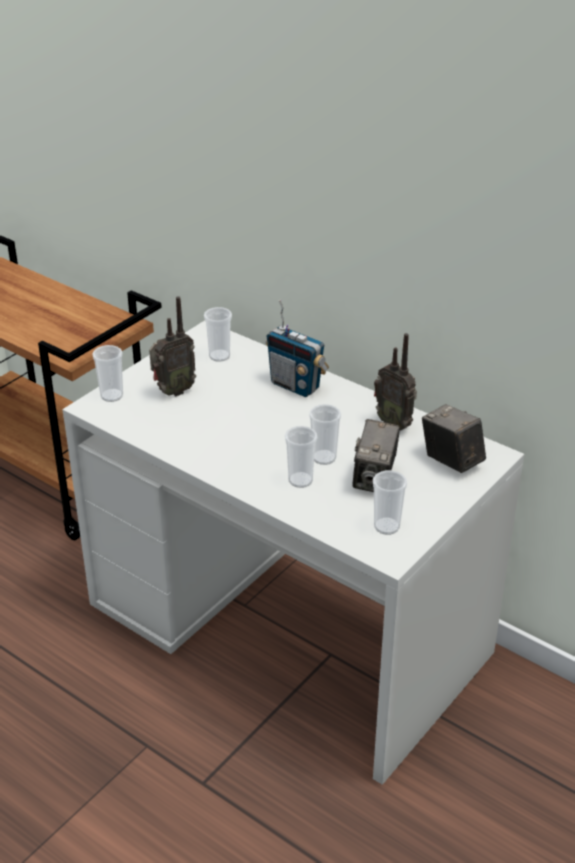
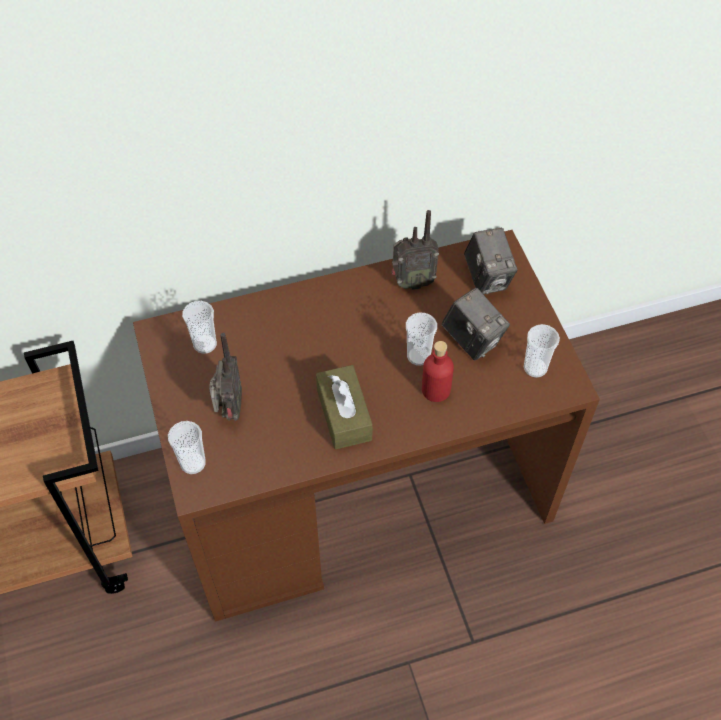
camera: 55 degrees left, 20 degrees up
white desk [62,320,524,785] -> brown desk [133,230,600,622]
radio [266,300,329,397] -> none
cup [285,426,318,488] -> red bottle [422,341,454,402]
camera [422,404,486,473] -> camera turned 105 degrees counterclockwise [464,228,518,294]
none -> brown tissue box [316,365,373,450]

